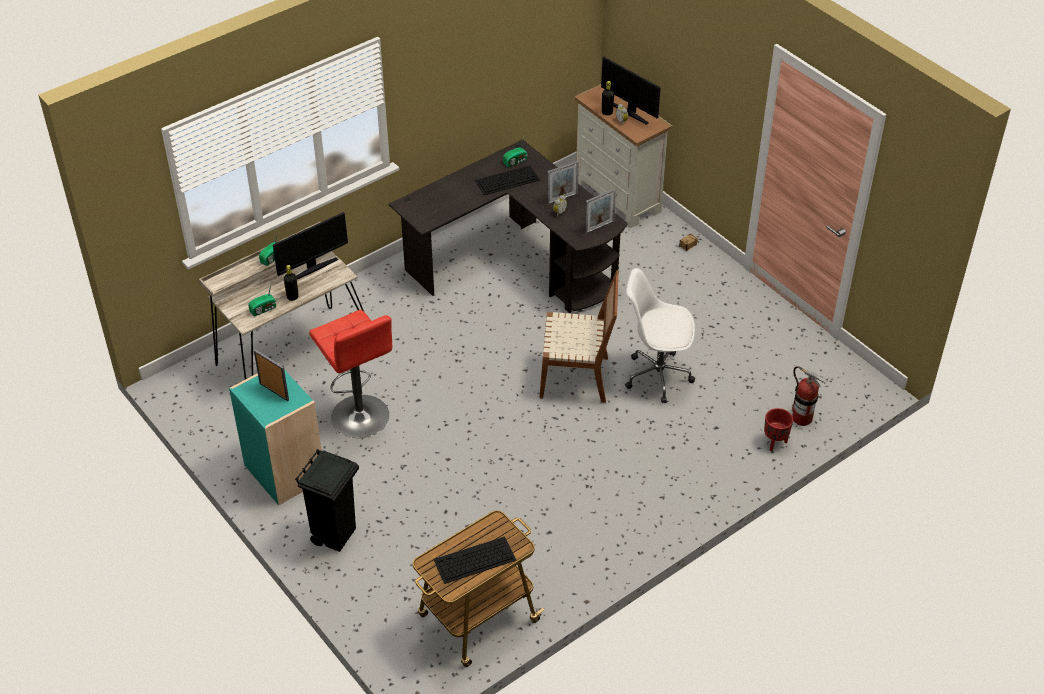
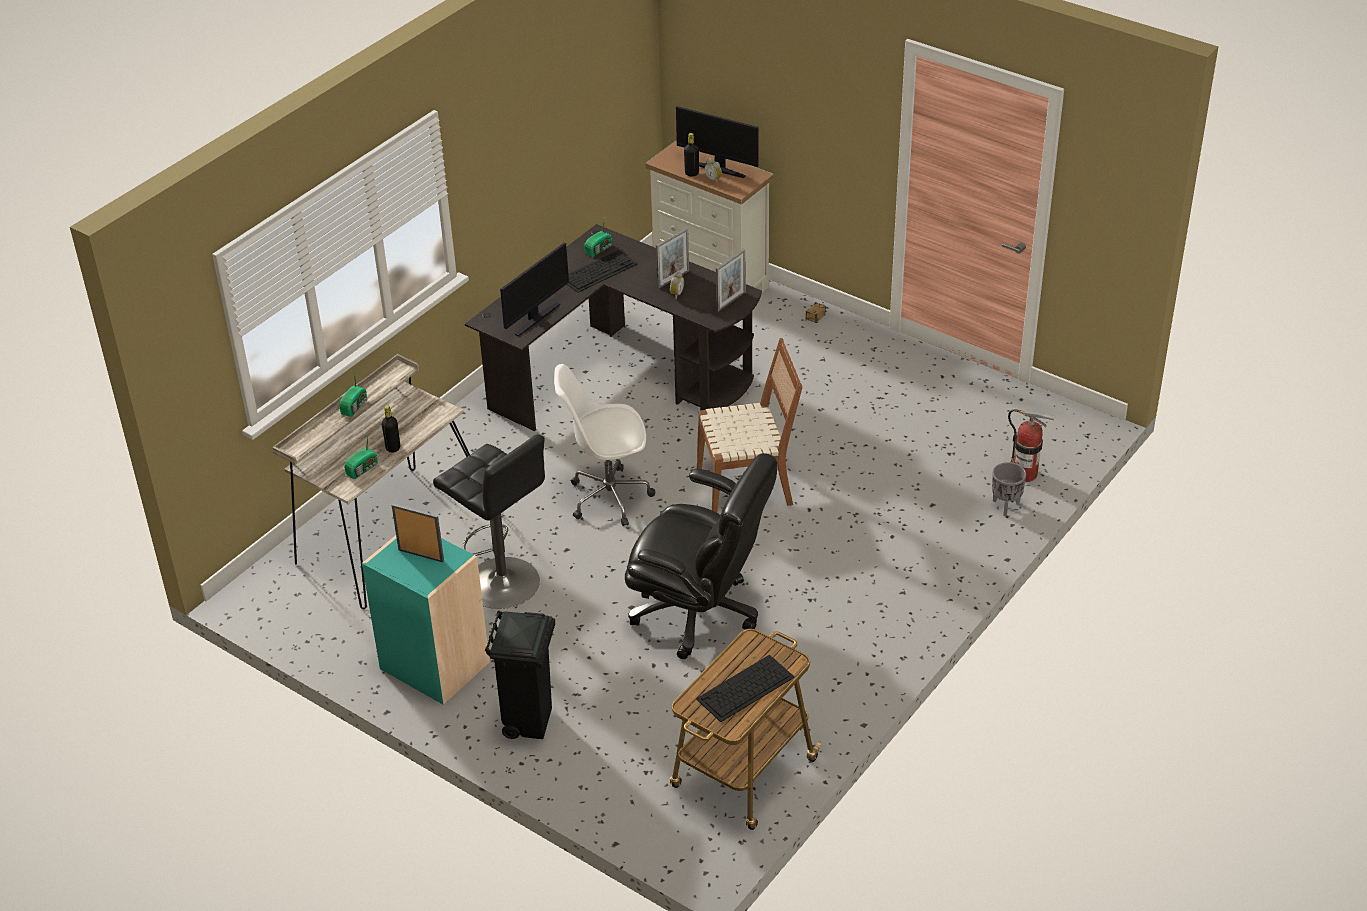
camera: 15 degrees left, 5 degrees down
monitor [273,212,348,279] -> monitor moved to [500,243,569,336]
red stool [309,310,392,438] -> black stool [433,434,545,609]
white office chair [625,268,695,403] -> white office chair moved to [554,364,656,526]
red planter [764,408,793,451] -> grey planter [992,462,1026,516]
none -> black office chair [625,453,777,659]

